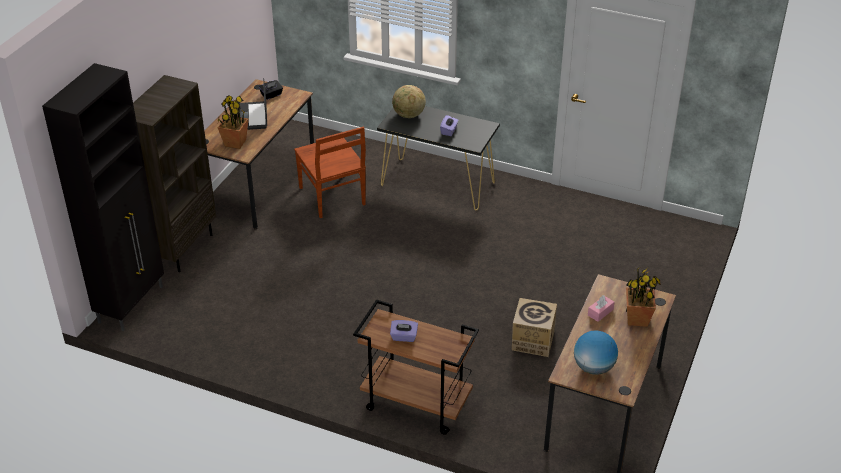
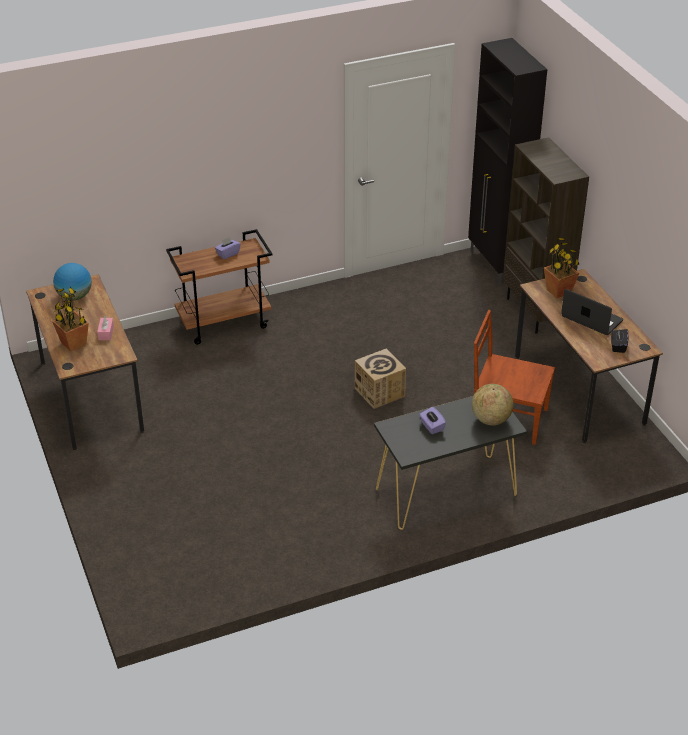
camera: 135 degrees right, 0 degrees up
cardboard box [512,298,557,357] -> cardboard box moved to [355,349,406,409]

